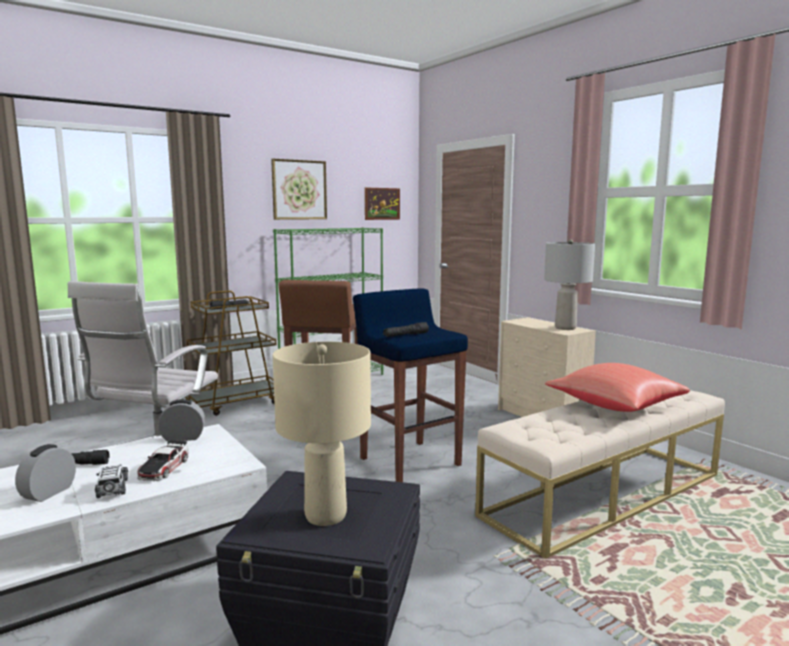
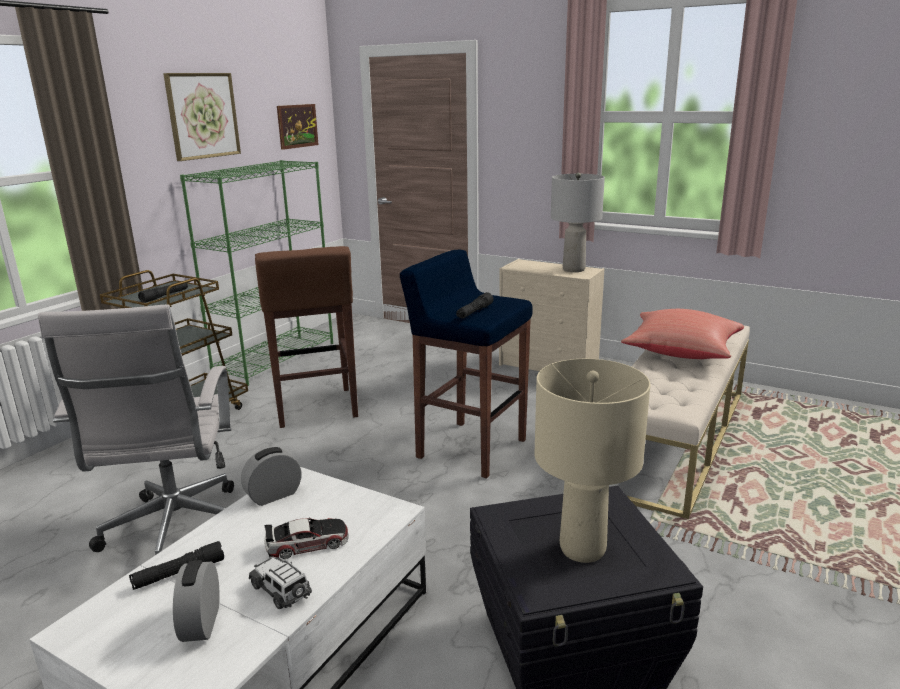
camera: 25 degrees left, 10 degrees up
toy car [137,440,188,481] -> toy car turned 90 degrees counterclockwise [264,518,349,559]

